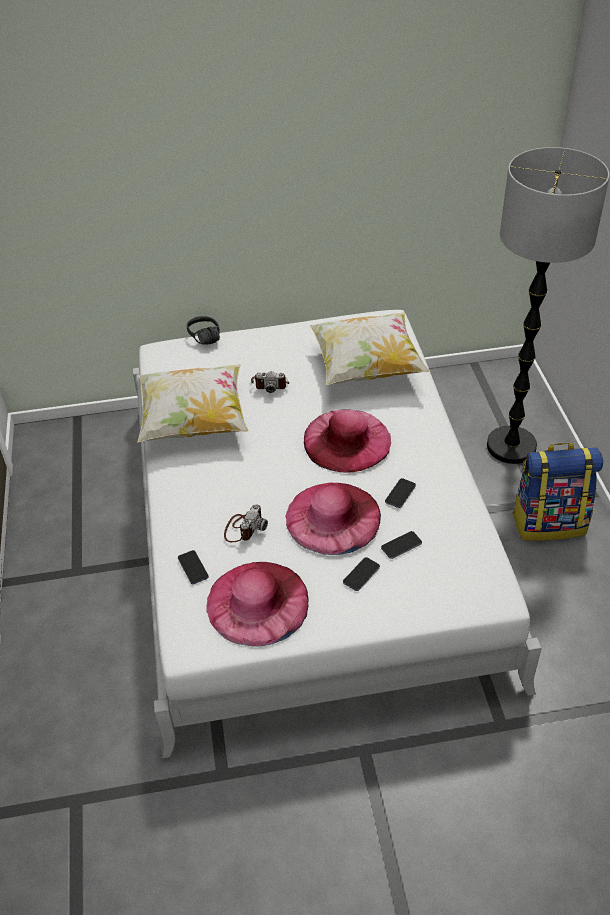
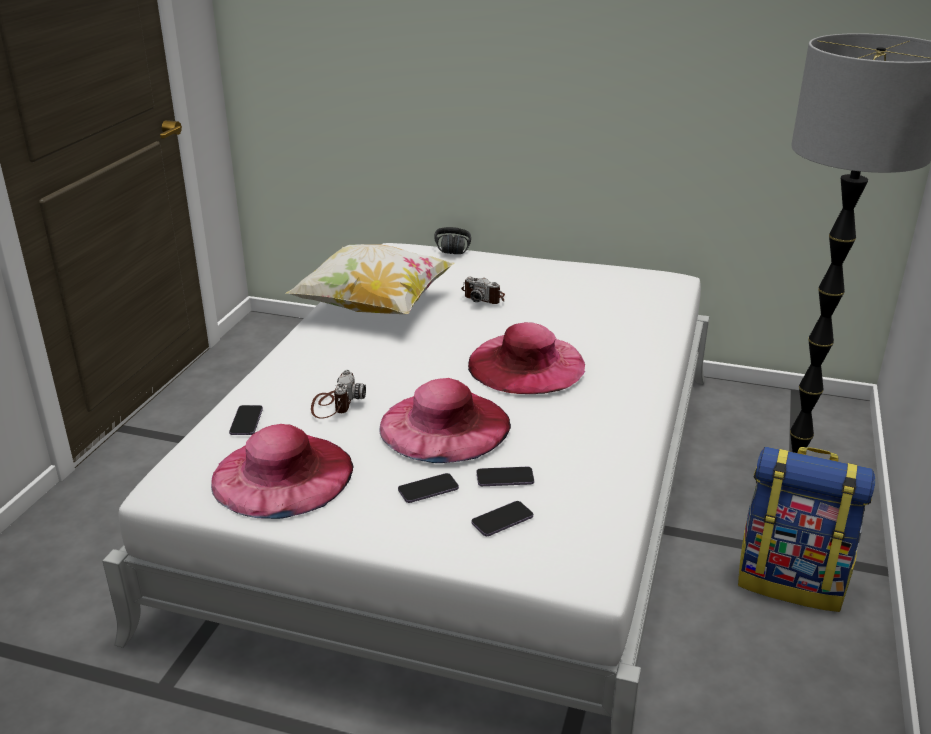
camera: 25 degrees right, 15 degrees down
camera [224,504,268,542] -> camera turned 45 degrees counterclockwise [311,370,366,419]
pillow [309,312,429,385] -> none
phone [385,478,416,508] -> phone moved to [471,501,533,536]

